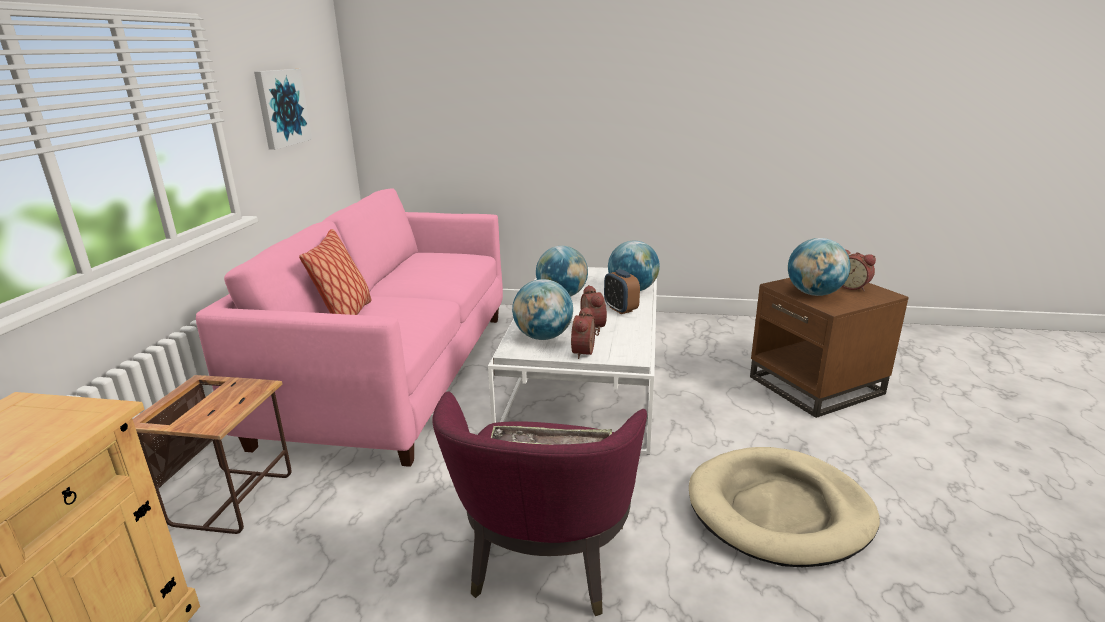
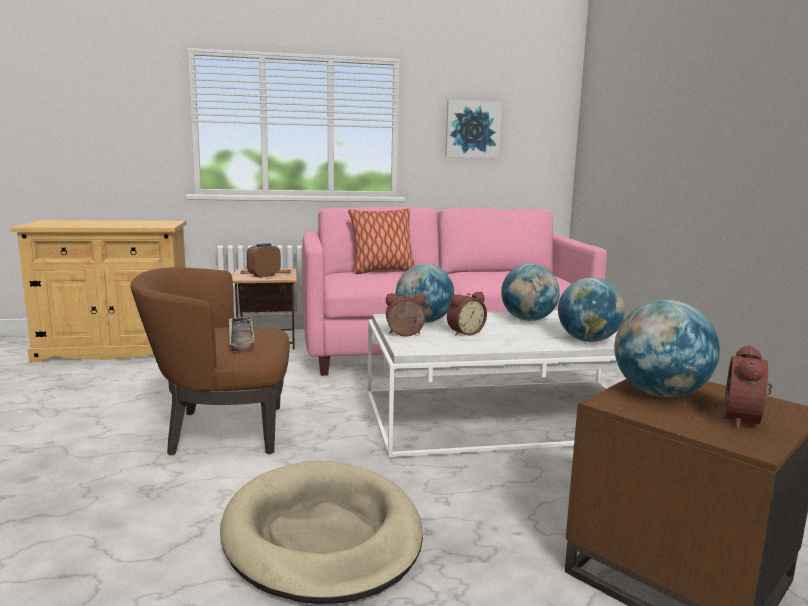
camera: 70 degrees right, 10 degrees down
purple armchair [432,391,647,616] -> brown armchair [130,267,290,456]
alarm clock [604,269,640,314] -> alarm clock moved to [247,243,281,278]

